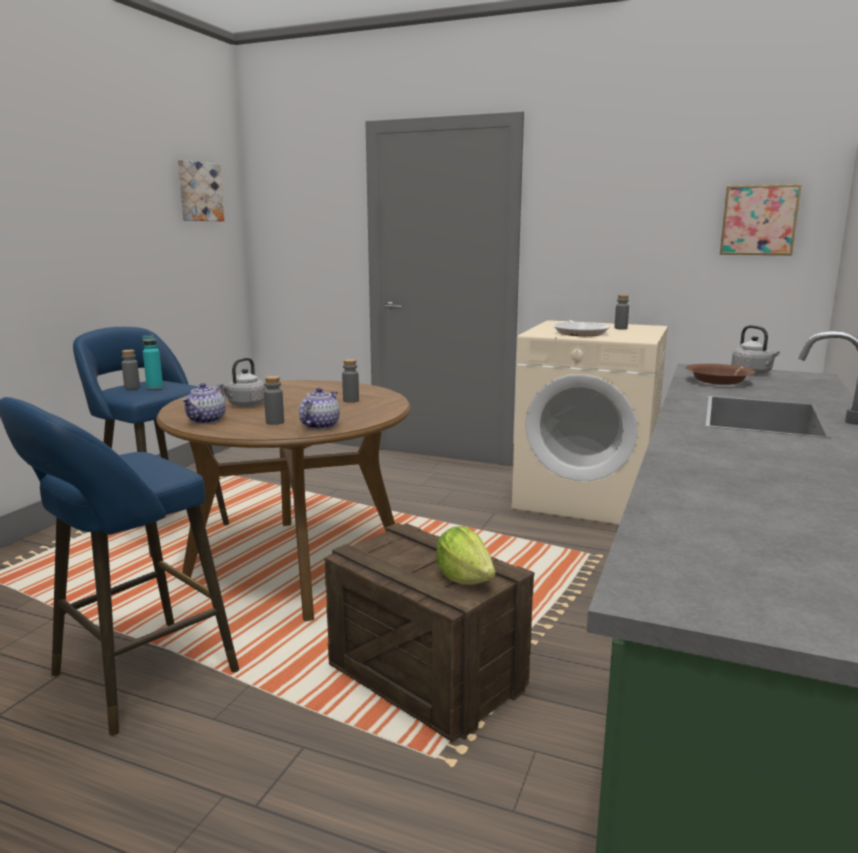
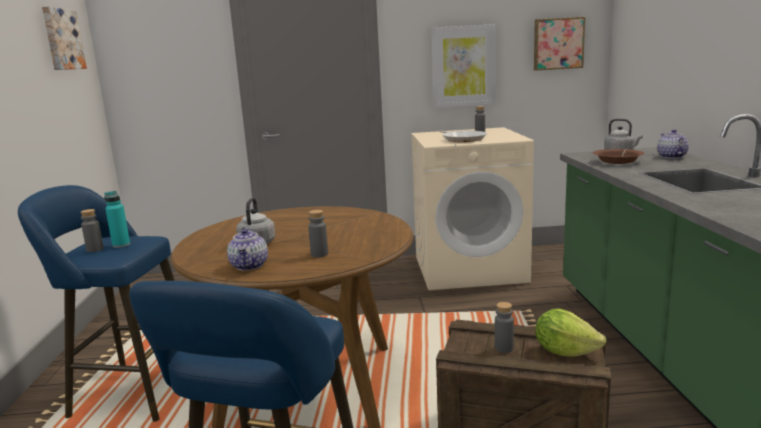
camera: 25 degrees left, 0 degrees up
teapot [299,388,340,430] -> teapot moved to [657,129,689,159]
grey bottle [342,359,359,403] -> grey bottle moved to [495,302,514,353]
none -> picture [431,24,496,108]

